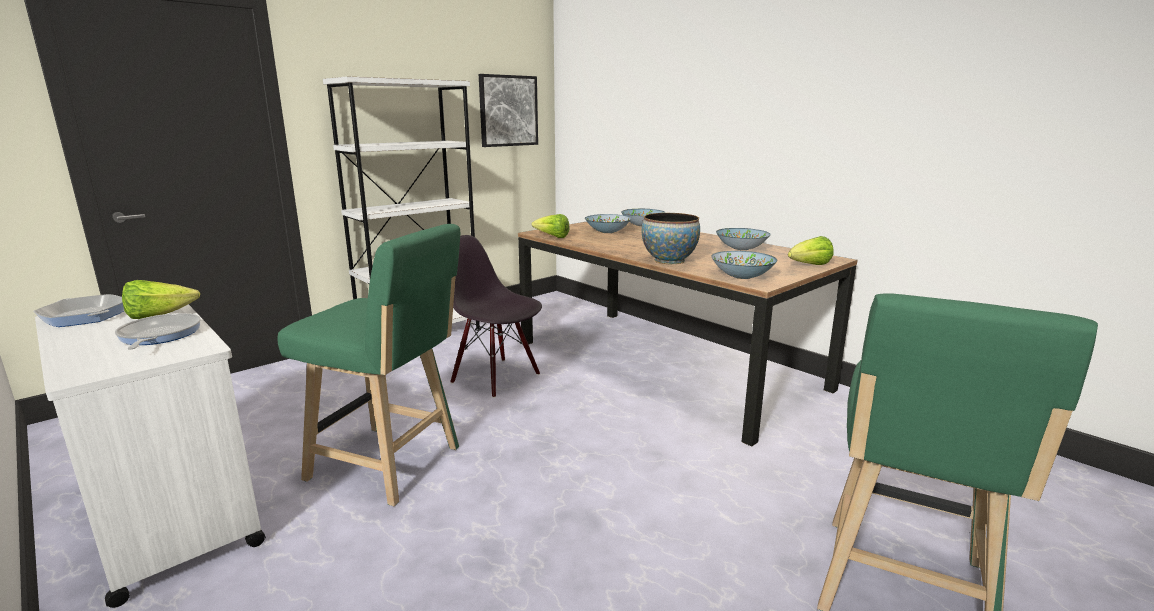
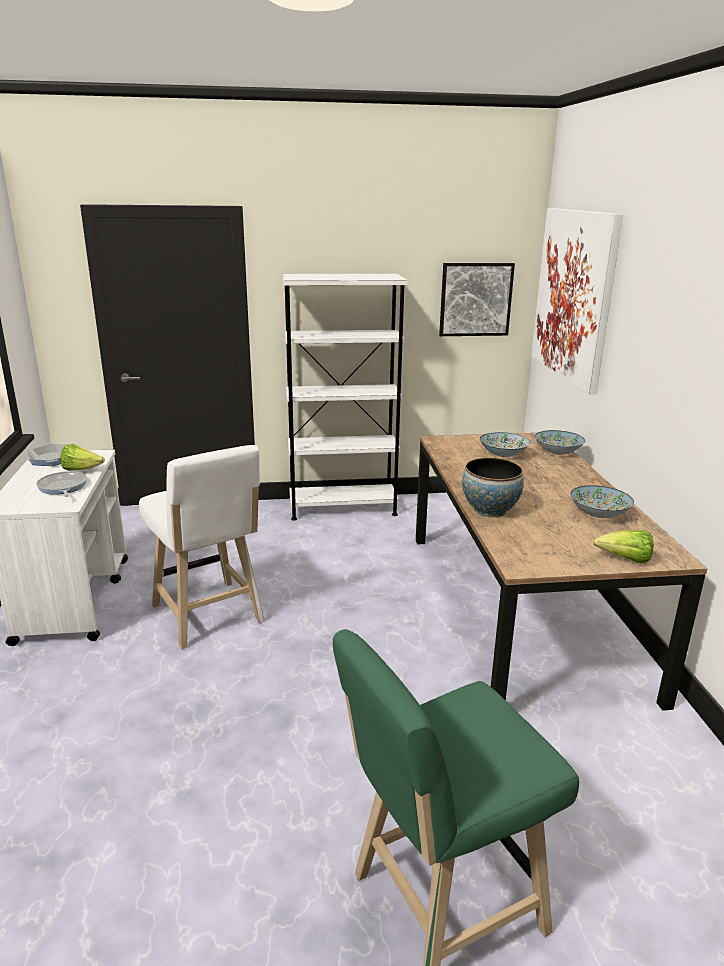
camera: 35 degrees right, 5 degrees up
frying pan [115,313,201,350] -> frying pan turned 45 degrees counterclockwise [36,471,87,497]
green stool [277,224,460,506] -> white stool [139,445,265,649]
black chair [450,235,542,398] -> none
lettuce [531,214,570,238] -> none
bowl [711,251,777,279] -> none
none -> picture [531,208,623,394]

